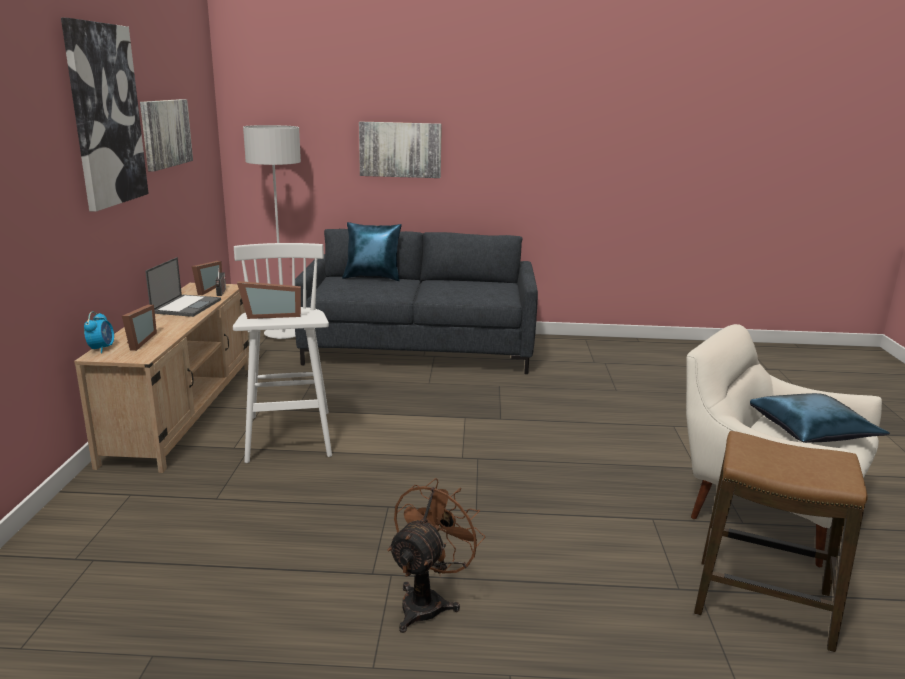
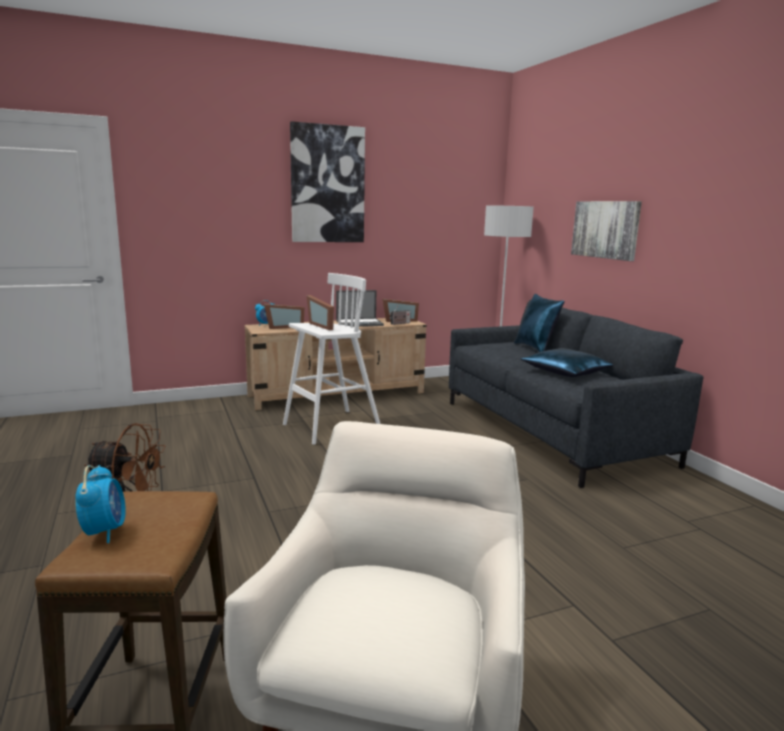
camera: 65 degrees right, 5 degrees down
picture [140,99,193,172] -> none
blue pillow [750,393,890,443] -> blue pillow moved to [521,348,613,377]
none -> alarm clock [75,465,126,543]

